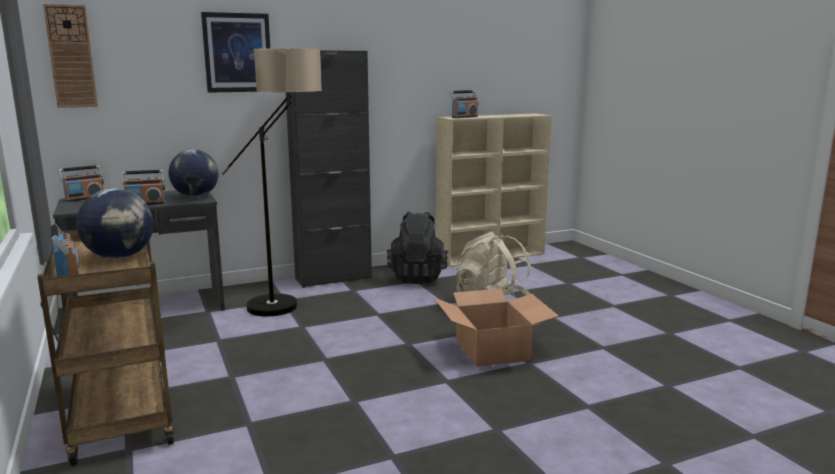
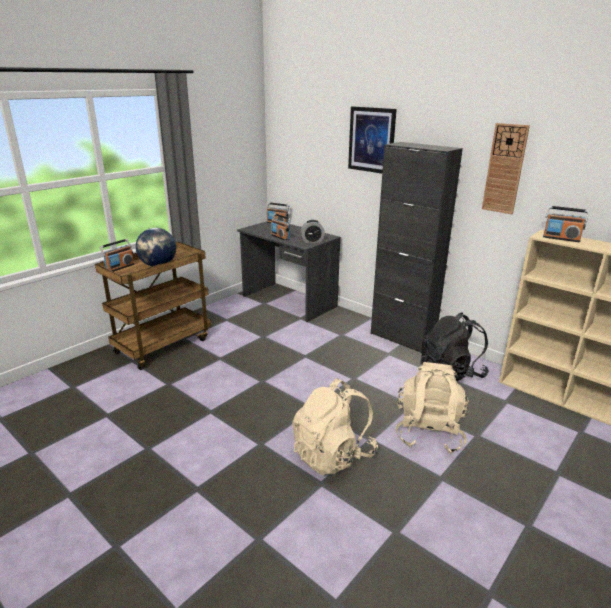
camera: 65 degrees right, 10 degrees up
wall clock [43,4,98,108] -> wall clock moved to [482,123,530,214]
globe [169,150,219,197] -> alarm clock [300,220,325,243]
floor lamp [222,48,322,317] -> none
cardboard box [434,288,558,367] -> beige backpack [292,378,378,475]

